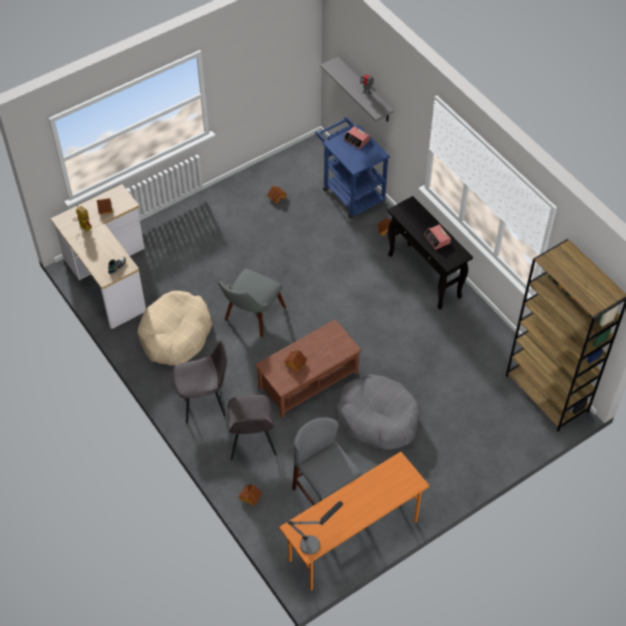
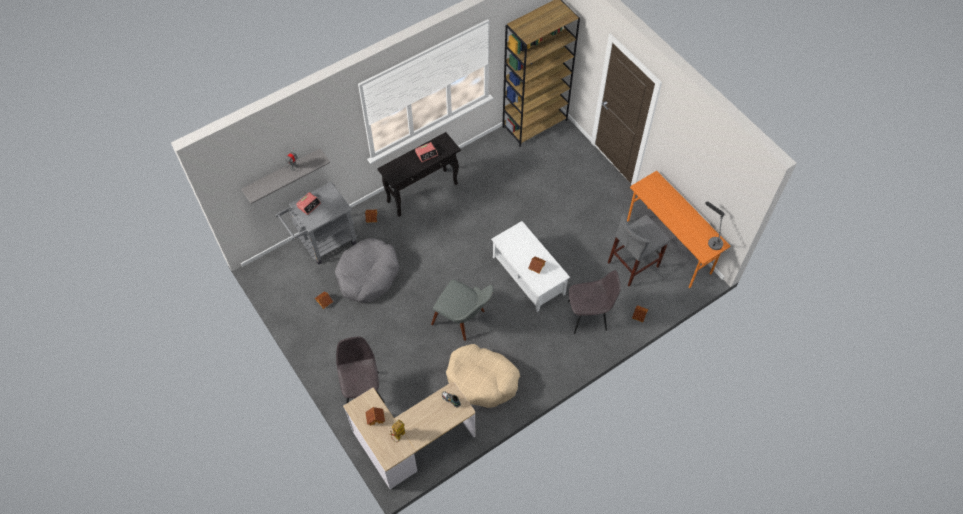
camera: 90 degrees left, 5 degrees up
grey chair [173,340,227,424] -> grey chair moved to [336,337,385,404]
brown coffee table [255,320,362,418] -> white coffee table [491,221,570,312]
blue cart [315,117,390,219] -> grey cart [275,182,357,264]
grey dog bed [335,374,421,450] -> grey dog bed moved to [335,238,399,303]

